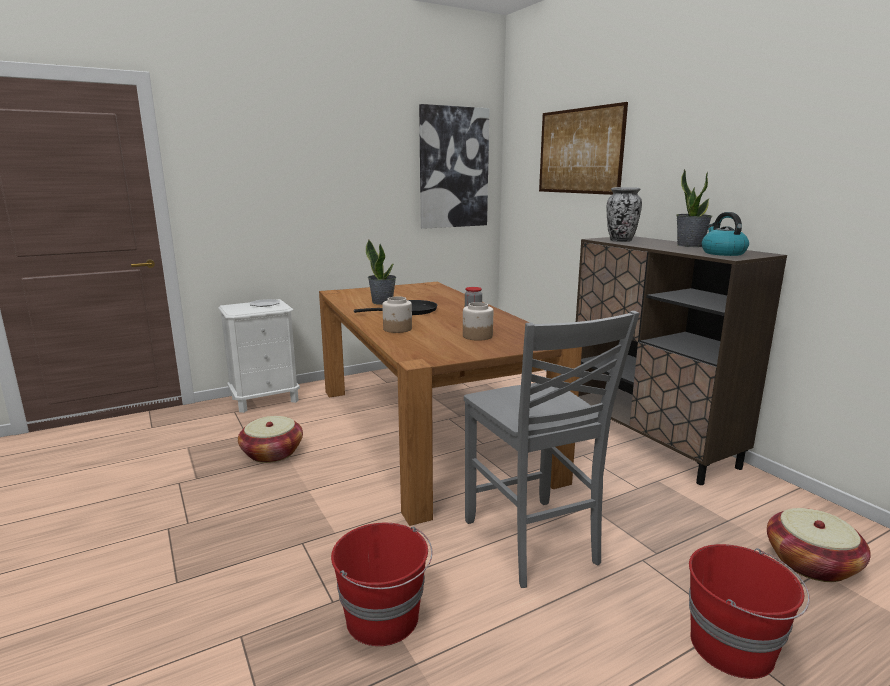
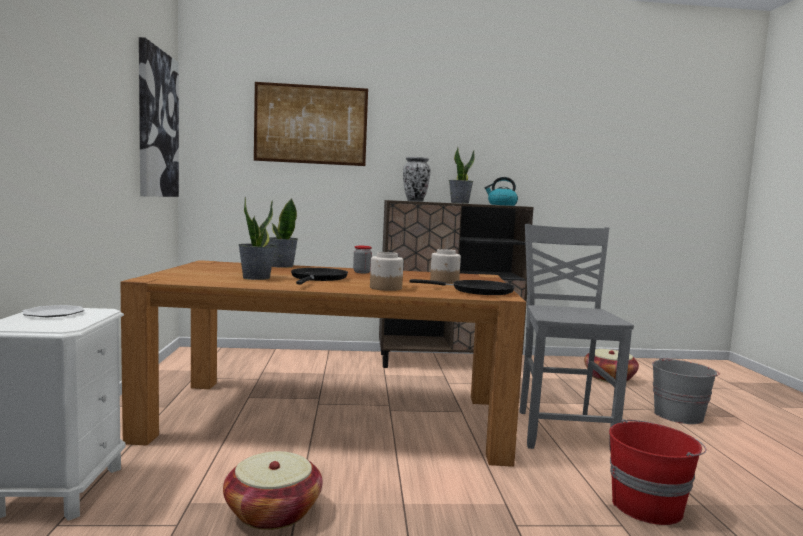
camera: 65 degrees left, 10 degrees down
grey chair [464,311,640,588] -> grey chair turned 90 degrees counterclockwise [520,224,634,452]
red bucket [689,544,810,679] -> grey bucket [652,358,720,424]
none -> potted plant [268,198,298,268]
none -> black frying pan [410,279,515,295]

